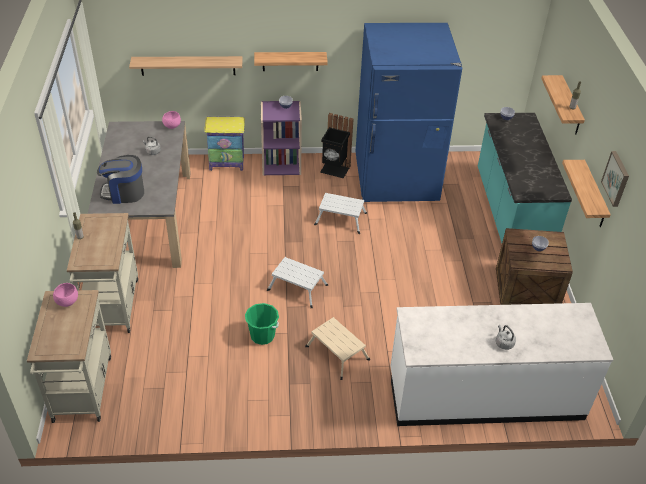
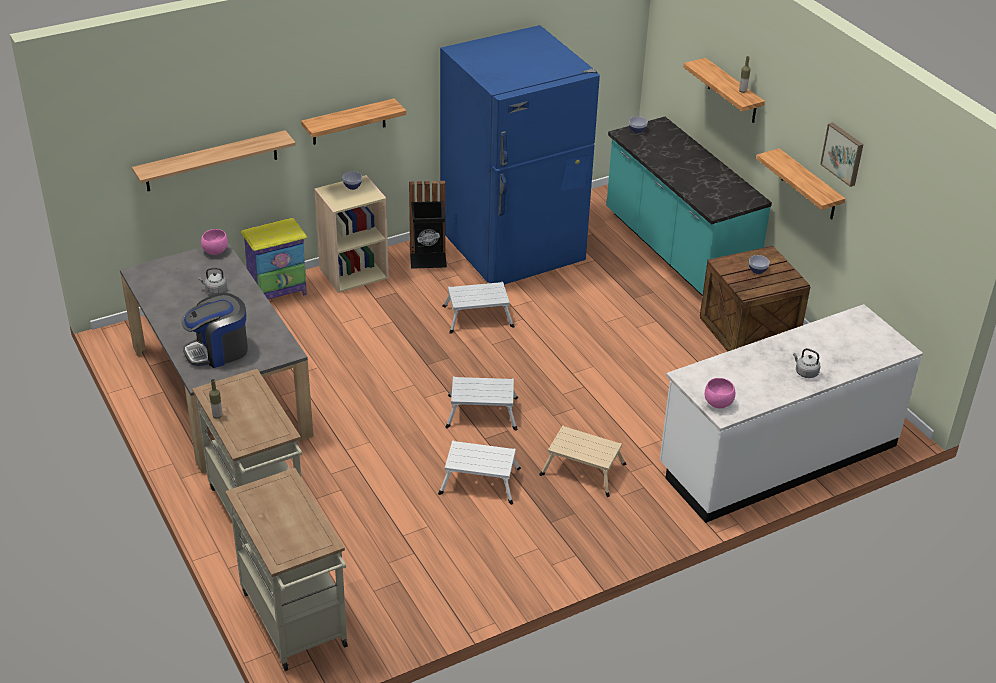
camera: 25 degrees left, 5 degrees down
pink bowl [53,283,78,307] -> pink bowl moved to [704,378,735,408]
green bucket [245,303,279,345] -> white step ladder [438,441,521,505]
purple bookcase [261,101,302,175] -> beige bookcase [314,175,389,293]

